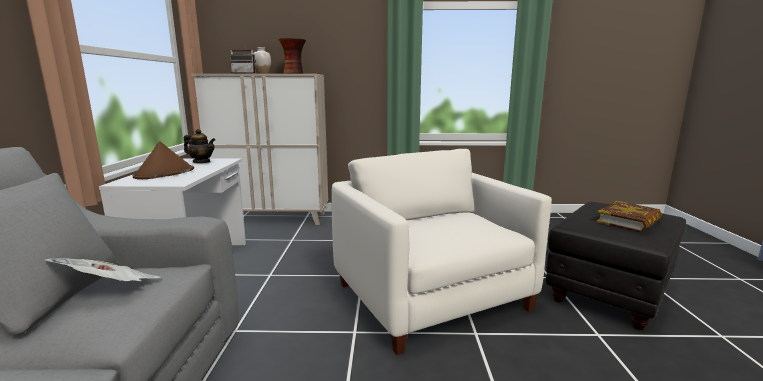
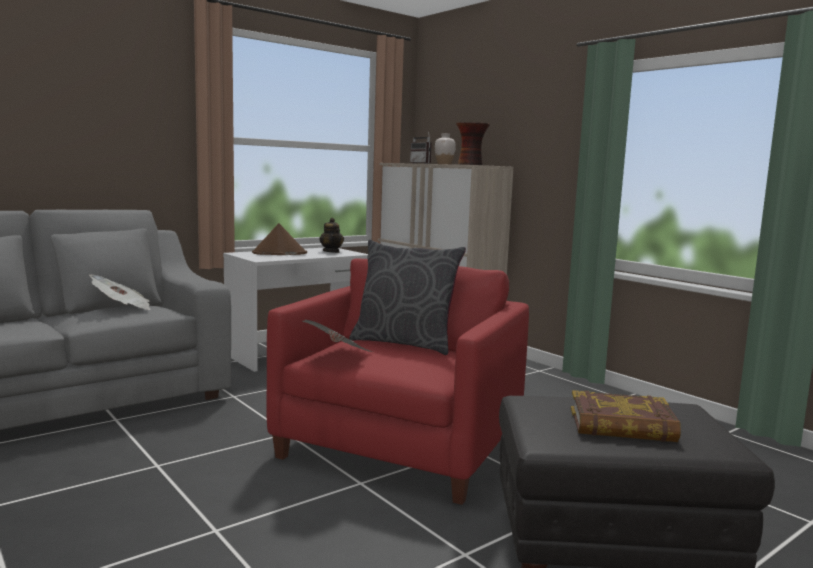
camera: 50 degrees right, 5 degrees down
white armchair [331,149,552,355] -> red armchair [266,259,529,505]
none -> newspaper [302,320,374,352]
none -> grey pillow [349,240,466,355]

